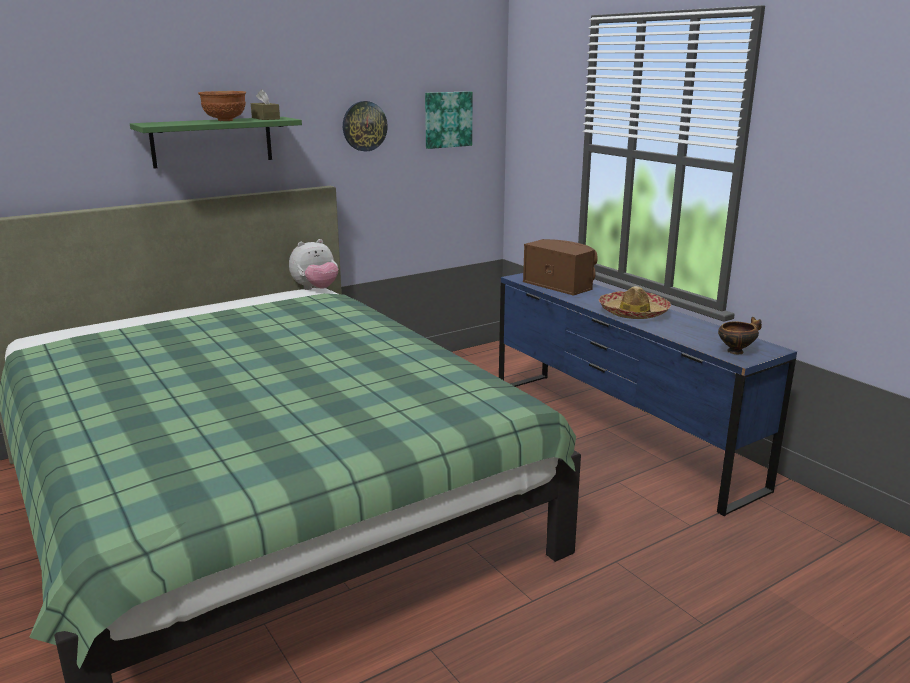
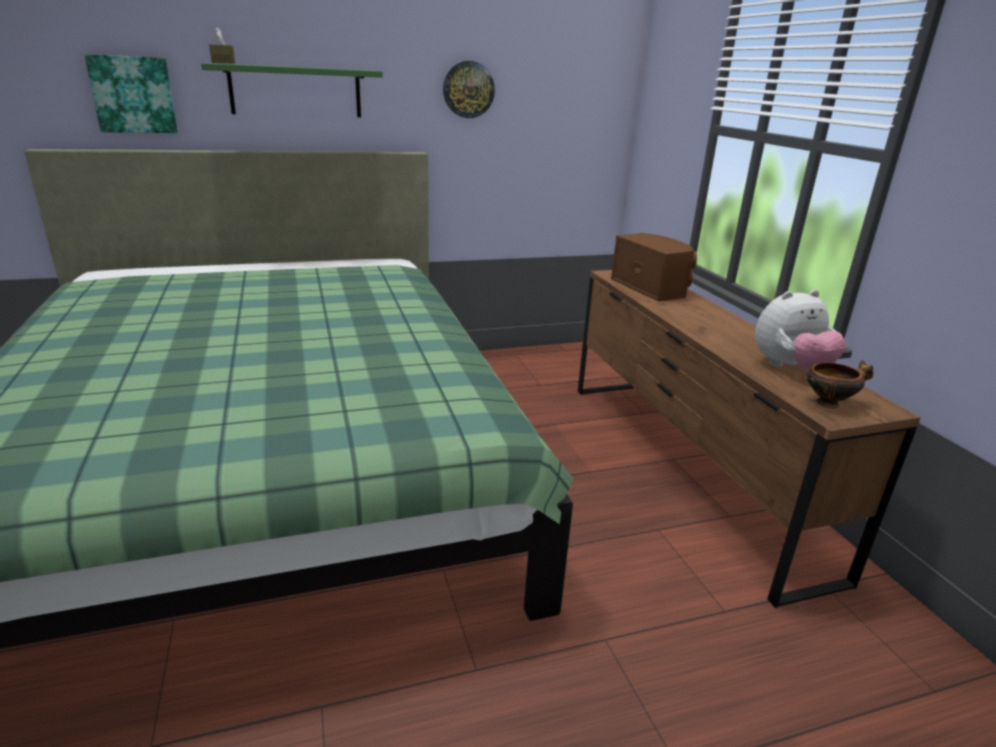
camera: 15 degrees right, 5 degrees up
brown bowl [198,91,246,121] -> none
brown tissue box [251,89,280,120] -> brown tissue box moved to [209,27,235,64]
plush toy [289,239,338,290] -> plush toy moved to [755,290,846,371]
picture [425,91,473,149] -> picture moved to [84,54,178,133]
blue dresser [499,273,797,516] -> brown dresser [578,270,921,608]
hat [599,286,671,319] -> none

